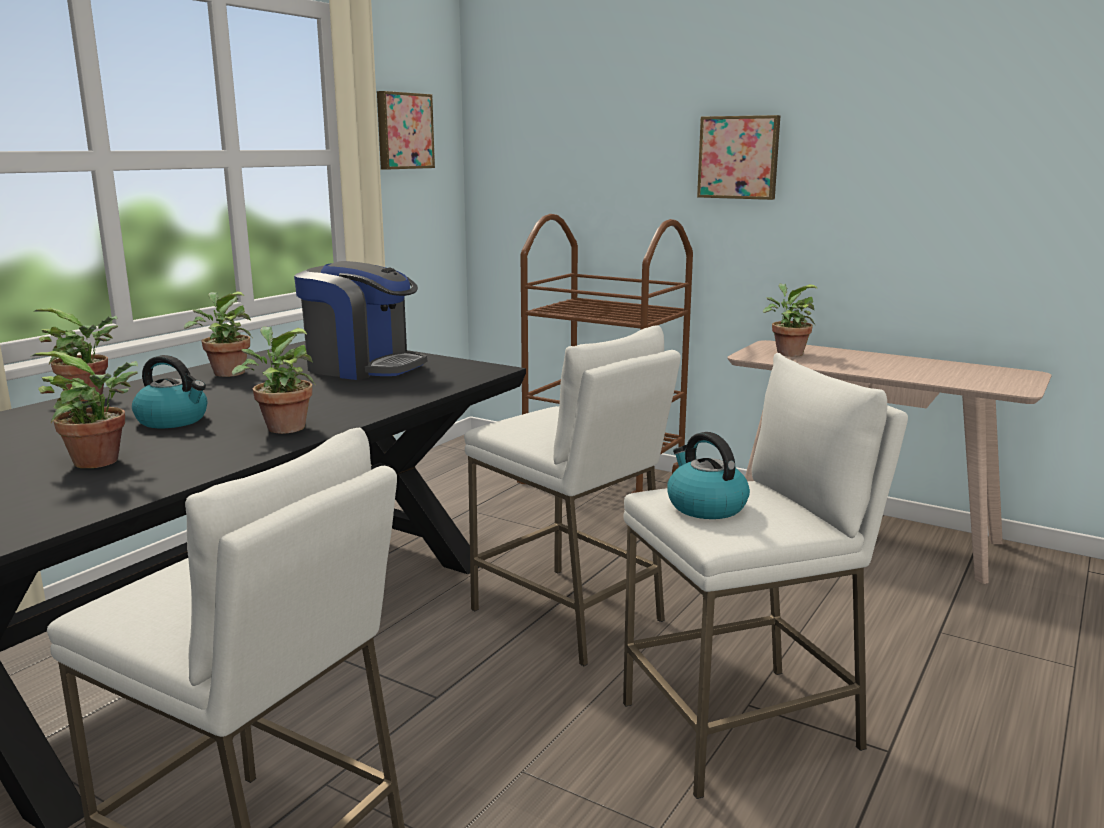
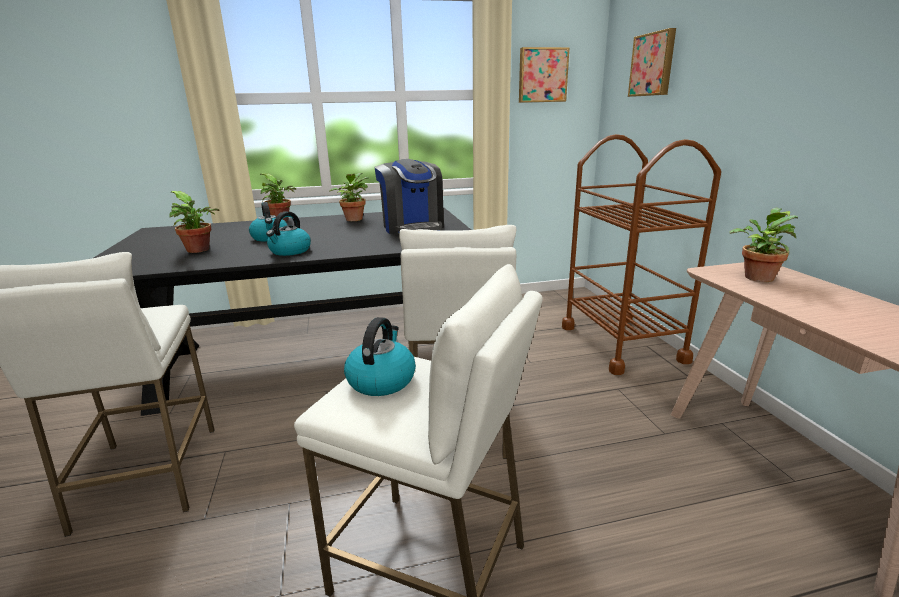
camera: 45 degrees right, 5 degrees up
potted plant [232,326,316,434] -> kettle [266,211,311,256]
picture [697,115,780,200] -> picture moved to [628,28,676,97]

